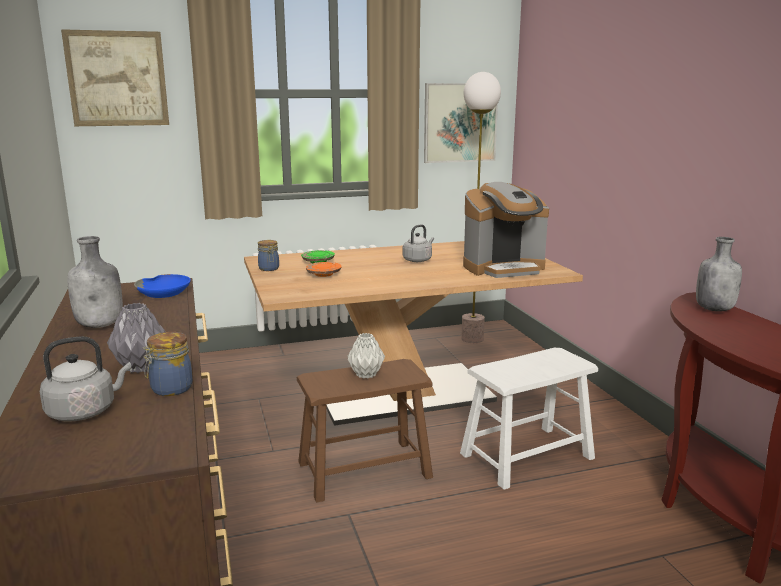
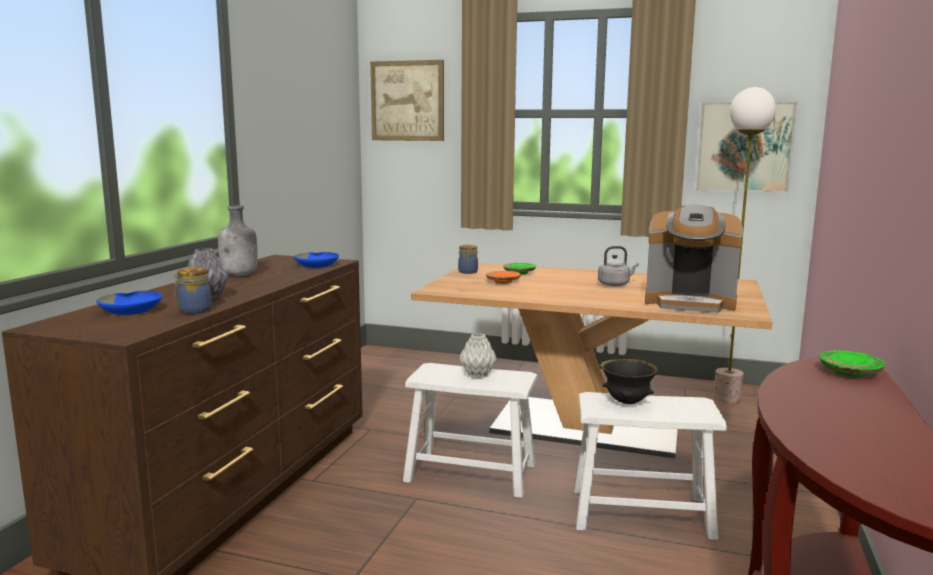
camera: 35 degrees right, 5 degrees down
grey kettle [40,336,131,422] -> blue bowl [96,291,162,315]
brown stool [297,359,433,503] -> white stool [403,363,538,498]
grey bottle [696,237,742,312] -> green plate [819,350,885,377]
none -> black bowl [601,359,658,404]

